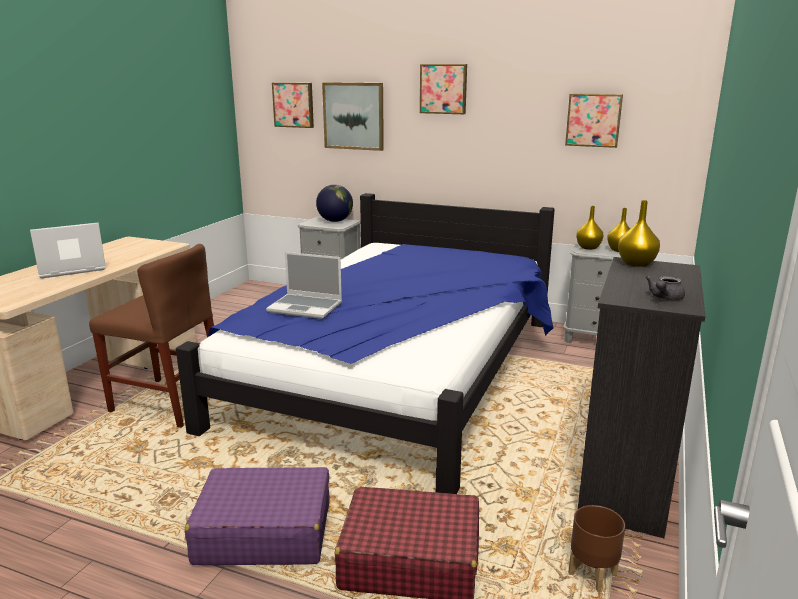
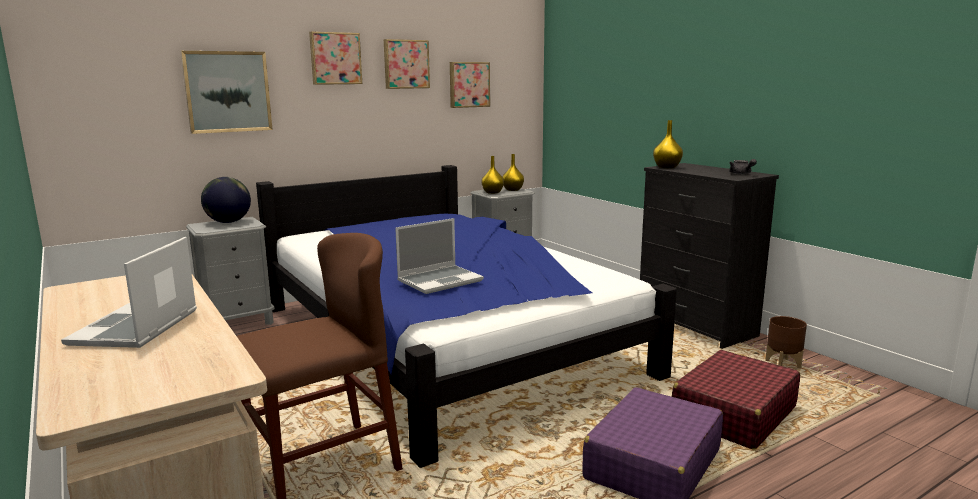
camera: 55 degrees left, 5 degrees down
picture [272,82,314,128] -> picture moved to [384,39,430,89]

